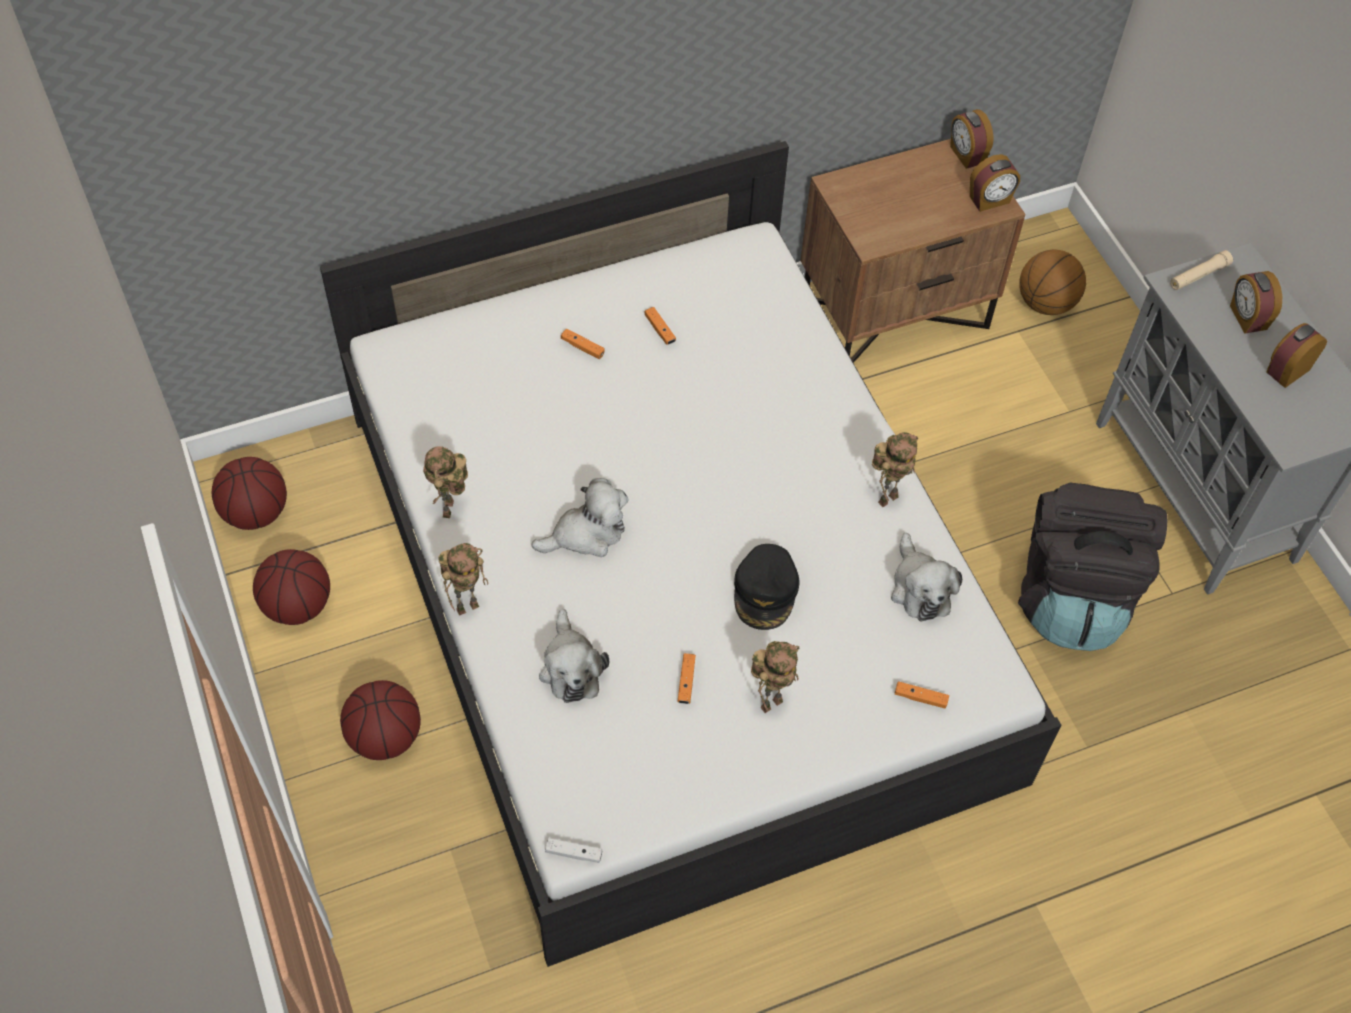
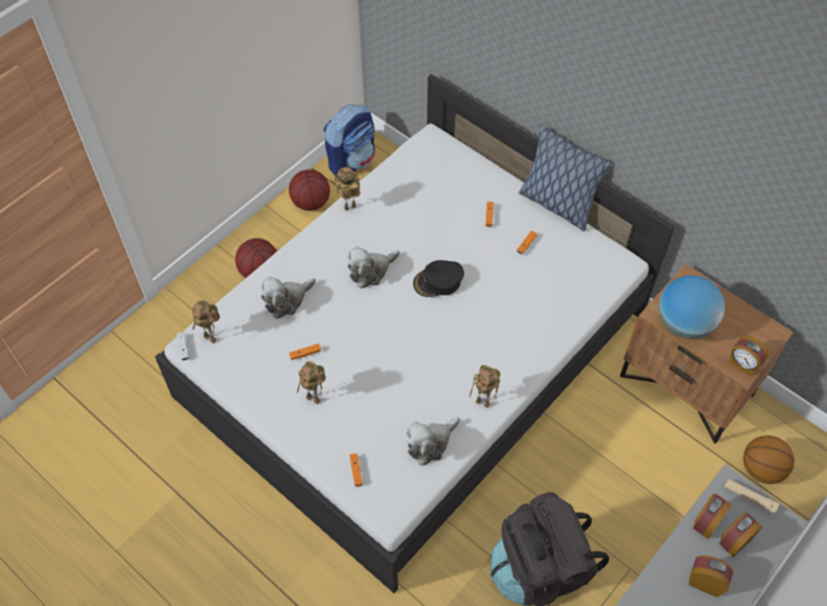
camera: 65 degrees right, 0 degrees up
basketball [212,457,287,530] -> backpack [324,104,375,178]
toy robot [439,543,488,616] -> toy robot moved to [192,300,220,344]
plush toy [531,478,629,557] -> plush toy turned 105 degrees clockwise [347,247,400,289]
black cap [734,544,799,630] -> black cap moved to [413,260,464,297]
alarm clock [950,109,994,169] -> alarm clock moved to [693,493,732,539]
none -> pillow [519,124,611,231]
none -> globe [659,275,725,339]

